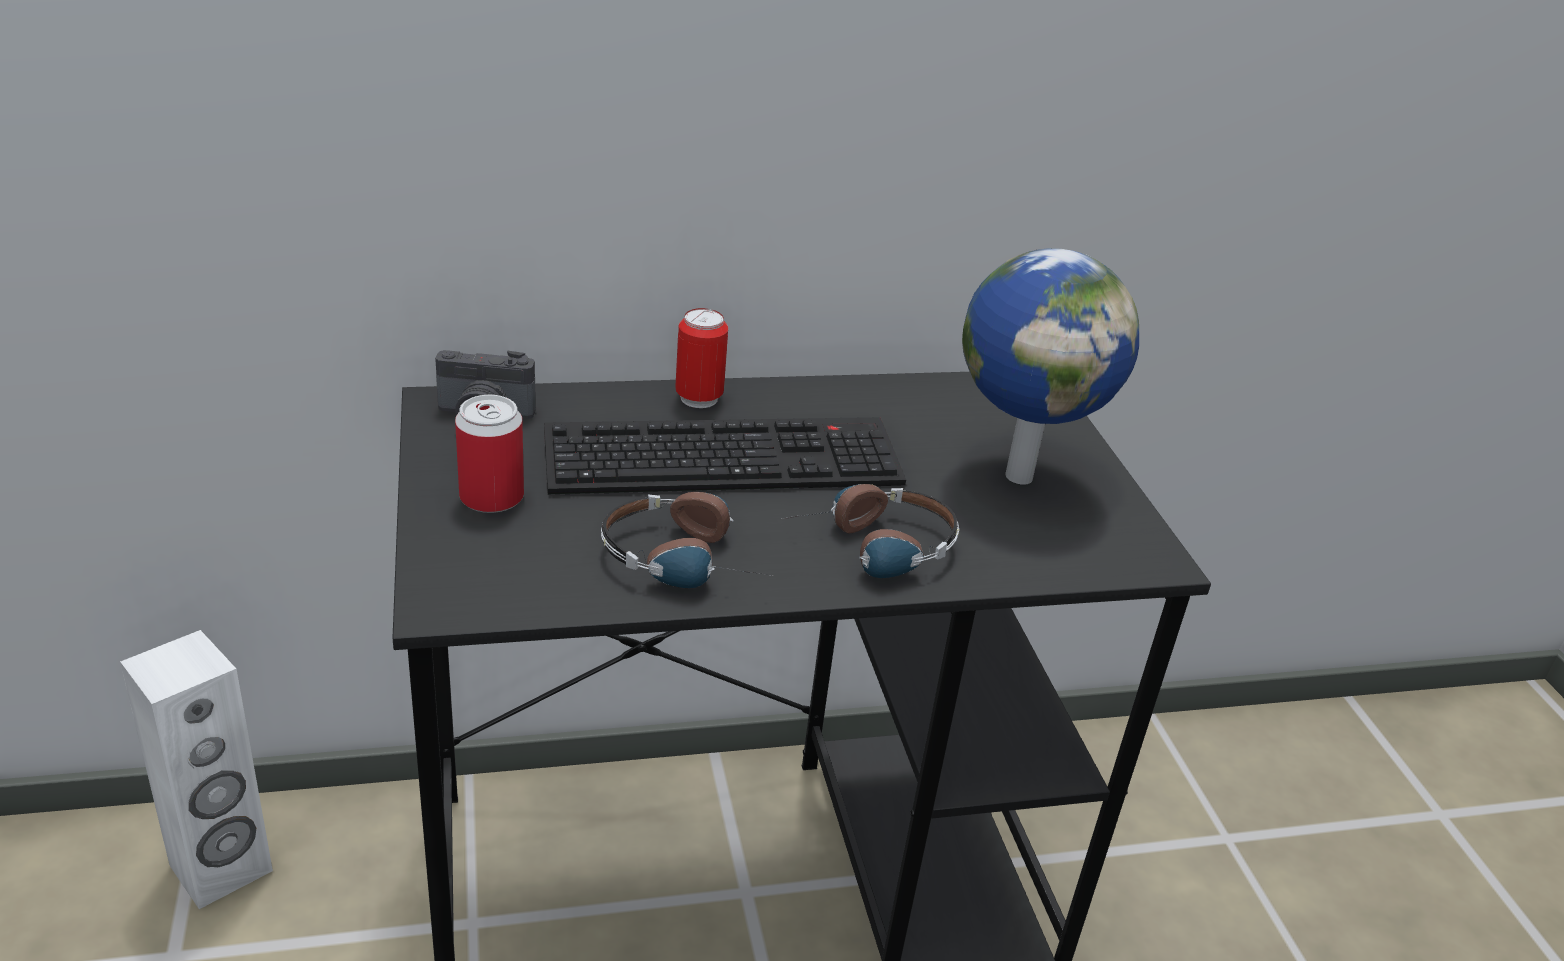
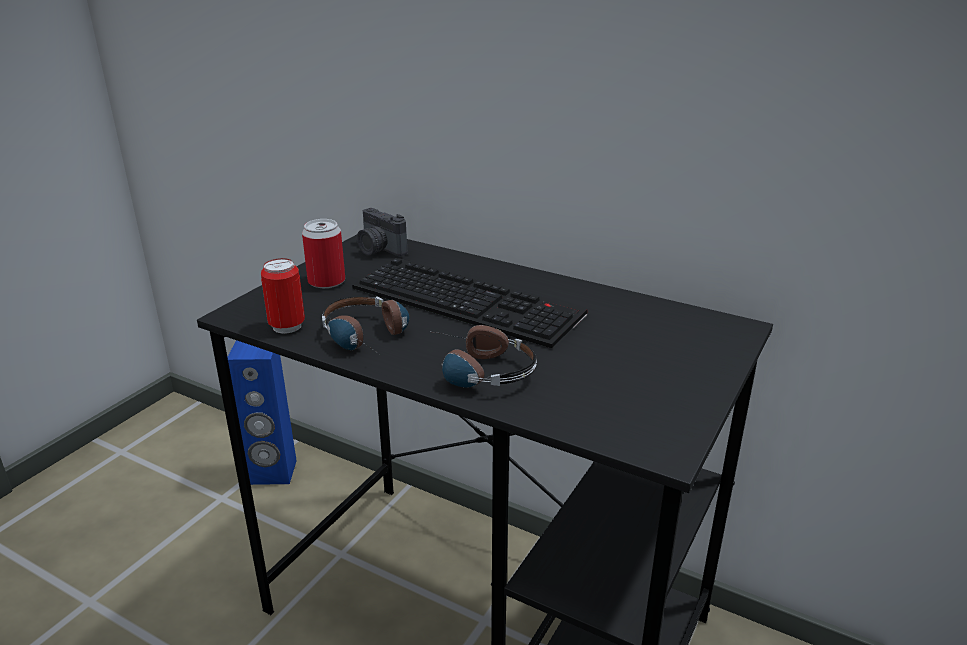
camera: 45 degrees right, 5 degrees down
white speaker [120,630,273,909] -> blue speaker [227,340,297,485]
can [675,308,728,408] -> can moved to [261,258,305,334]
globe [962,248,1139,485] -> none

